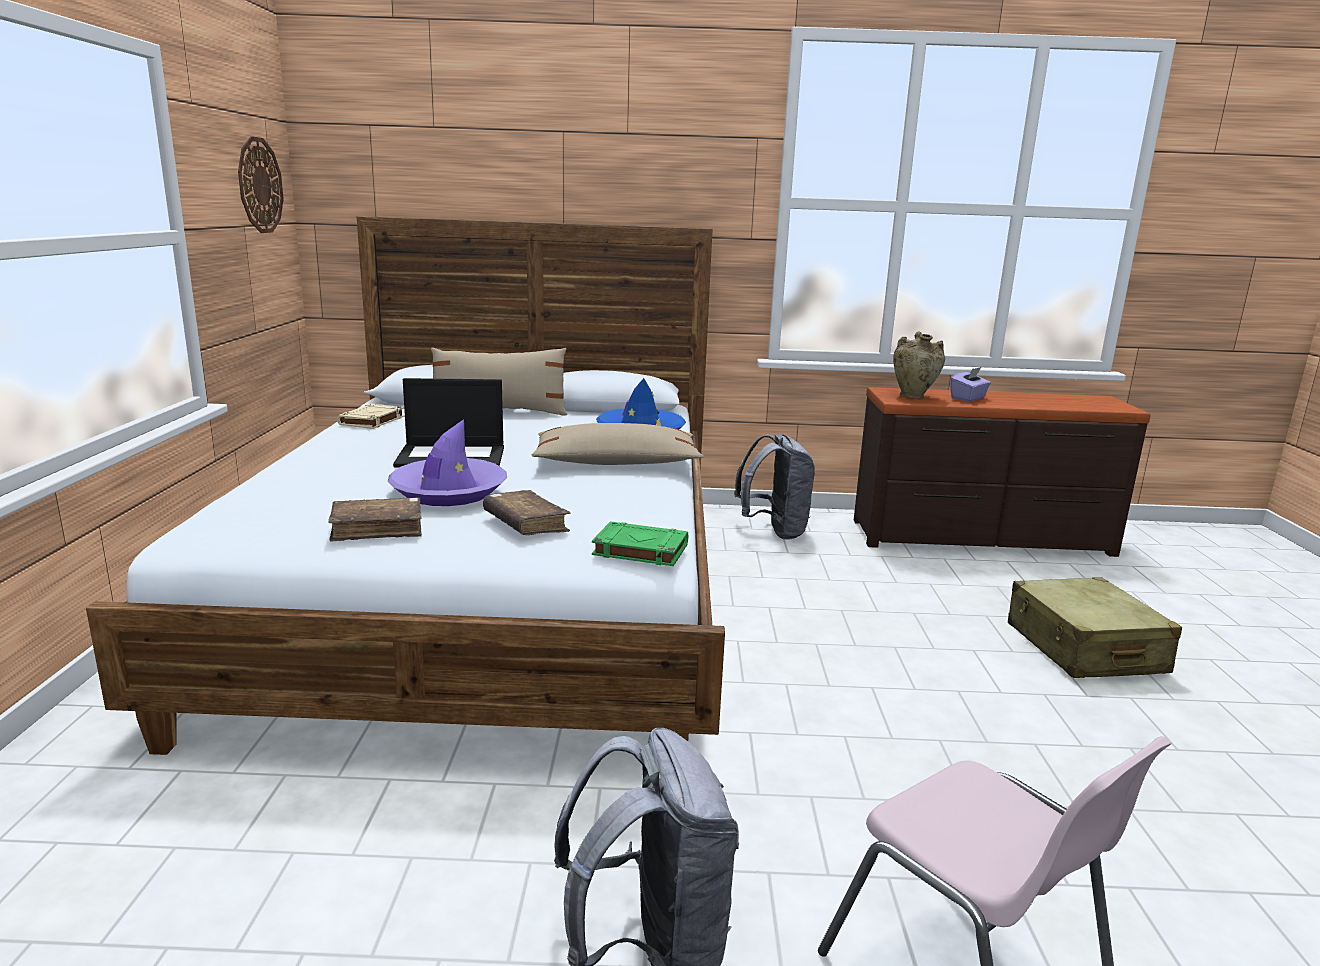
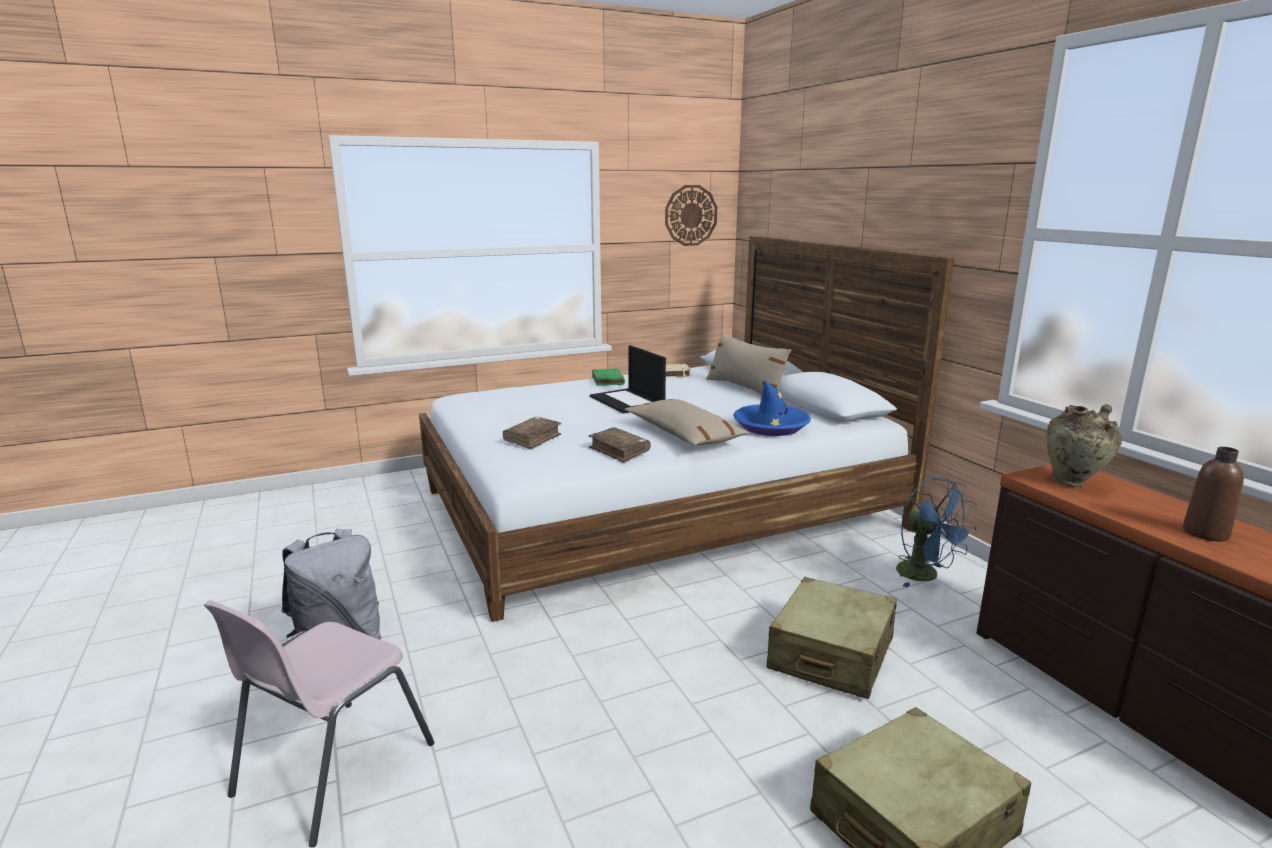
camera: 65 degrees right, 0 degrees up
brown book [328,497,422,541] -> brown book moved to [588,427,651,463]
purple hat [388,419,507,506] -> none
green book [592,521,688,566] -> green book moved to [592,369,625,386]
grey backpack [734,433,815,540] -> blue fan [896,477,977,587]
purple tissue box [950,367,991,402] -> none
none -> beige suitcase [767,577,897,699]
none -> brown bottle [1183,447,1244,542]

